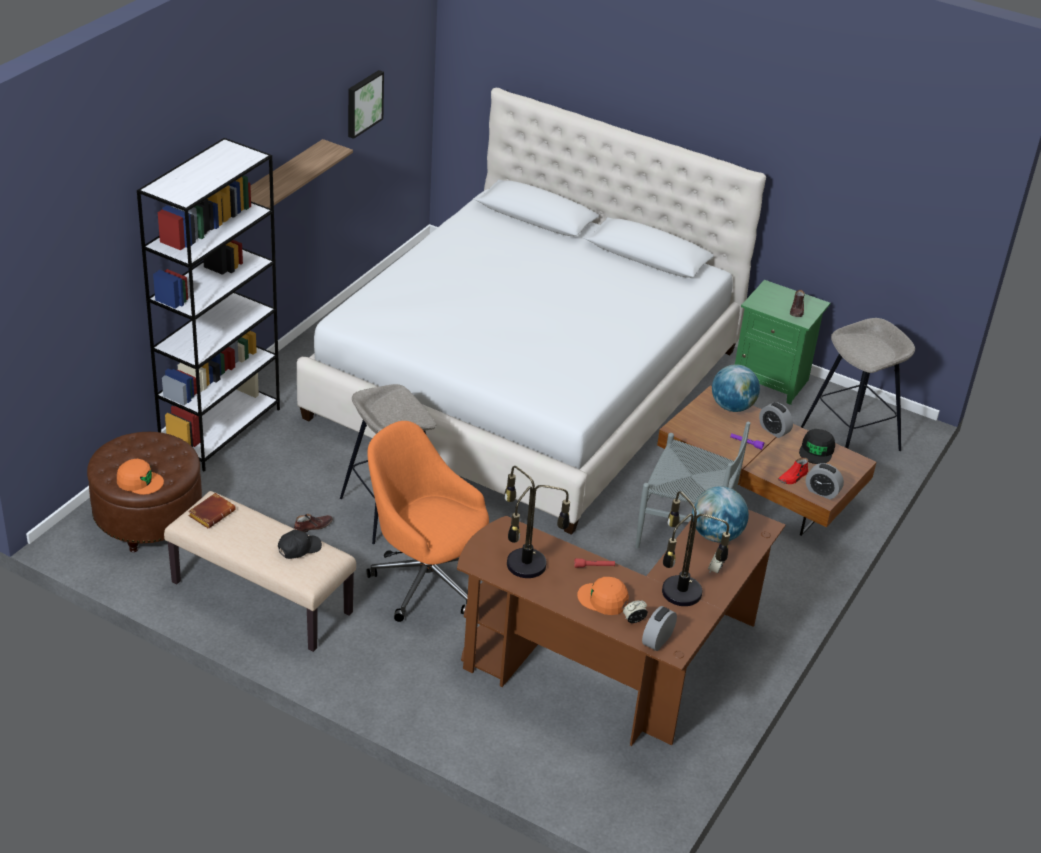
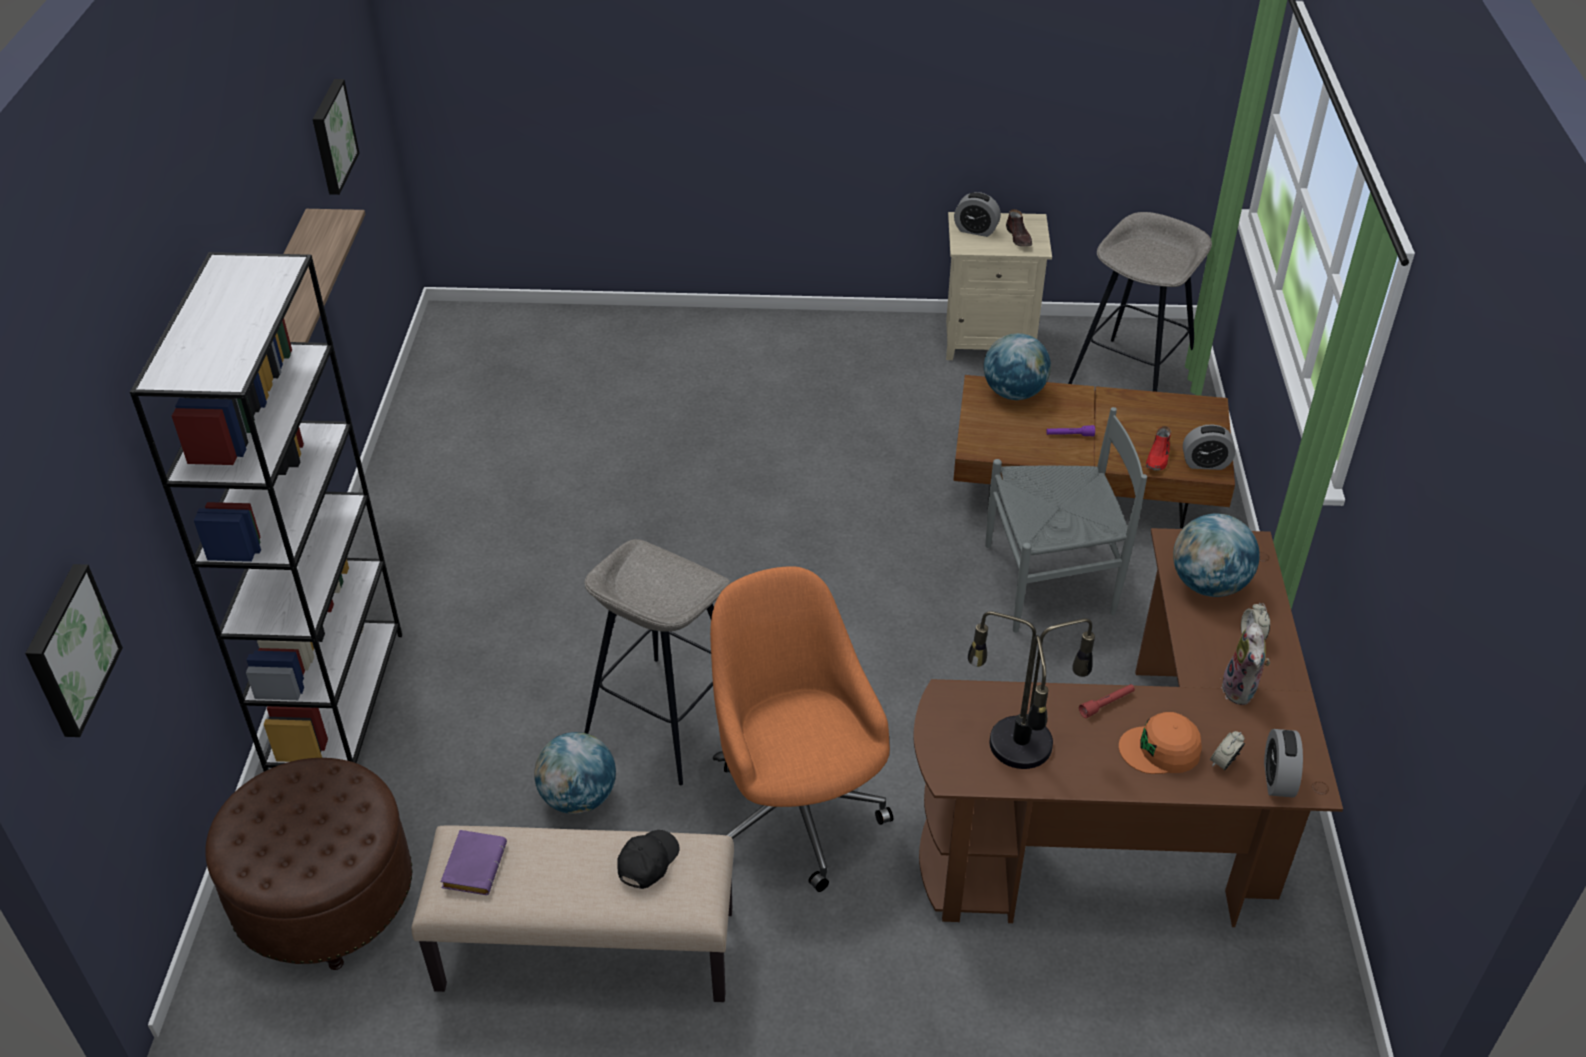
camera: 25 degrees left, 5 degrees up
orange cap [117,459,164,495] -> none
brown book [188,493,236,529] -> purple book [441,830,507,895]
brown shoe [294,514,333,533] -> globe [534,732,616,814]
white bed [297,88,766,535] -> none
orange office chair [367,421,489,622] -> orange office chair turned 60 degrees clockwise [710,566,893,892]
table lamp [662,491,730,606] -> plush toy [1221,622,1271,705]
green nightstand [735,280,830,405] -> beige nightstand [946,212,1052,360]
alarm clock [759,402,793,438] -> alarm clock moved to [954,192,1001,237]
black cap [799,429,835,464] -> none
none -> picture [25,564,123,737]

